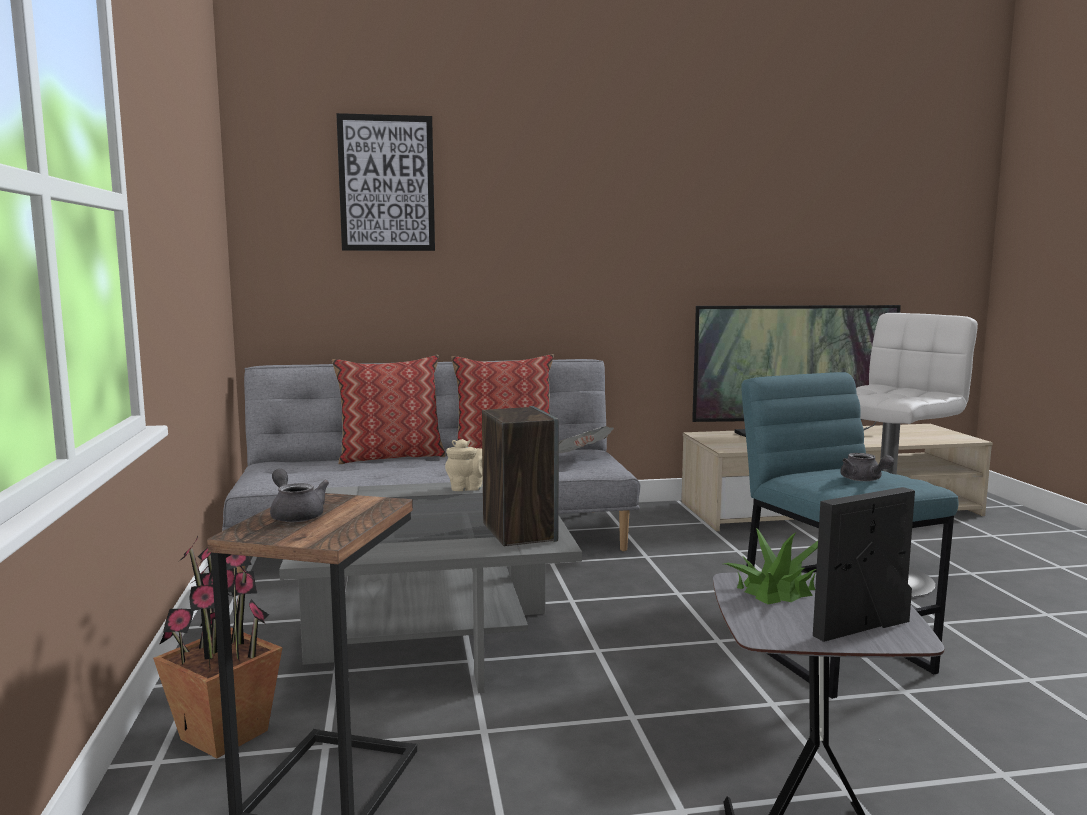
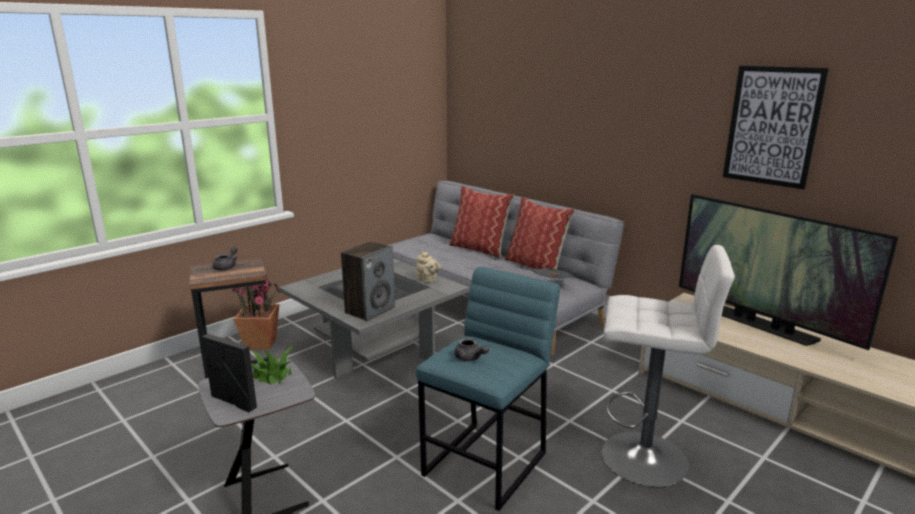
camera: 55 degrees right, 10 degrees up
picture [336,113,435,251] -> picture moved to [723,66,829,190]
grey teapot [840,453,894,481] -> grey teapot turned 75 degrees counterclockwise [454,338,489,361]

